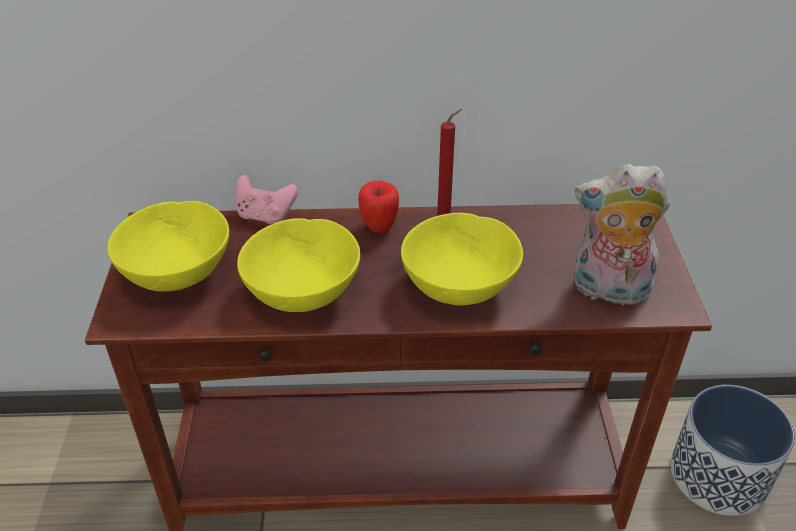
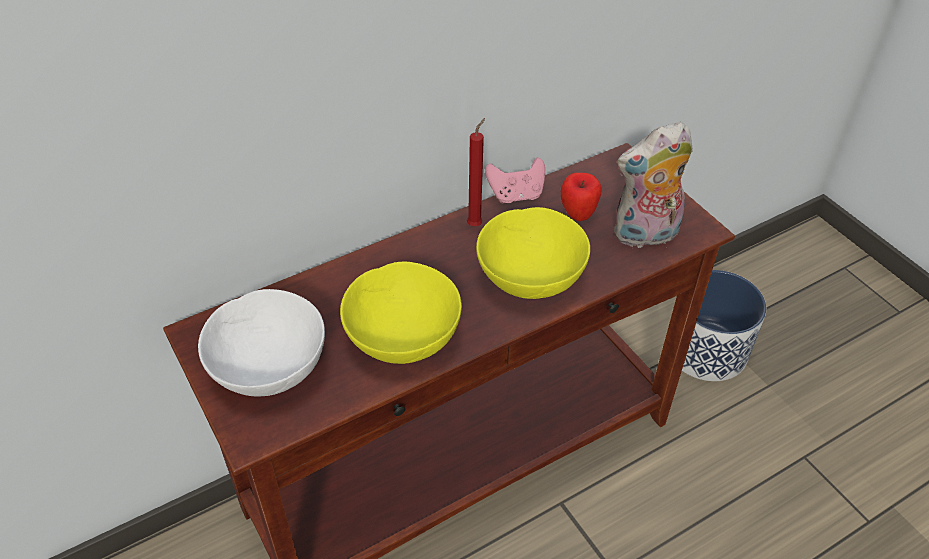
camera: 30 degrees left, 5 degrees up
yellow bowl [107,201,229,292] -> white bowl [198,289,325,396]
pink game controller [235,175,298,224] -> pink game controller moved to [485,157,545,203]
apple [358,181,399,233] -> apple moved to [561,173,602,221]

